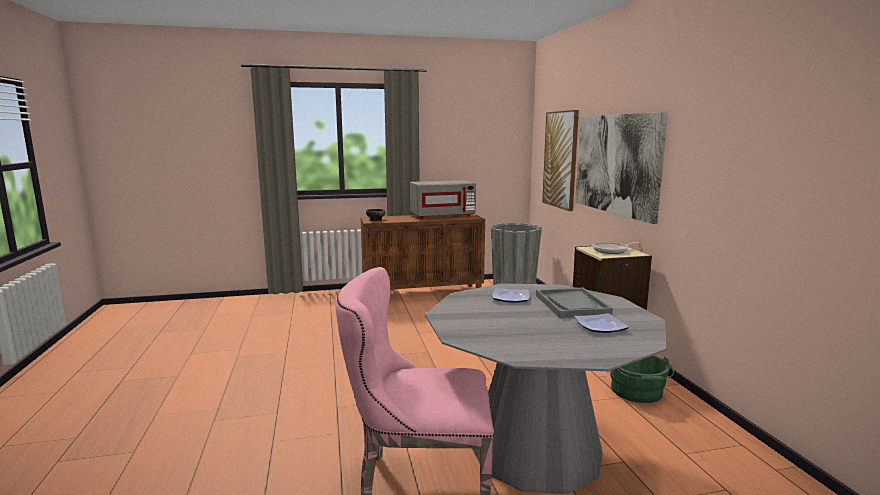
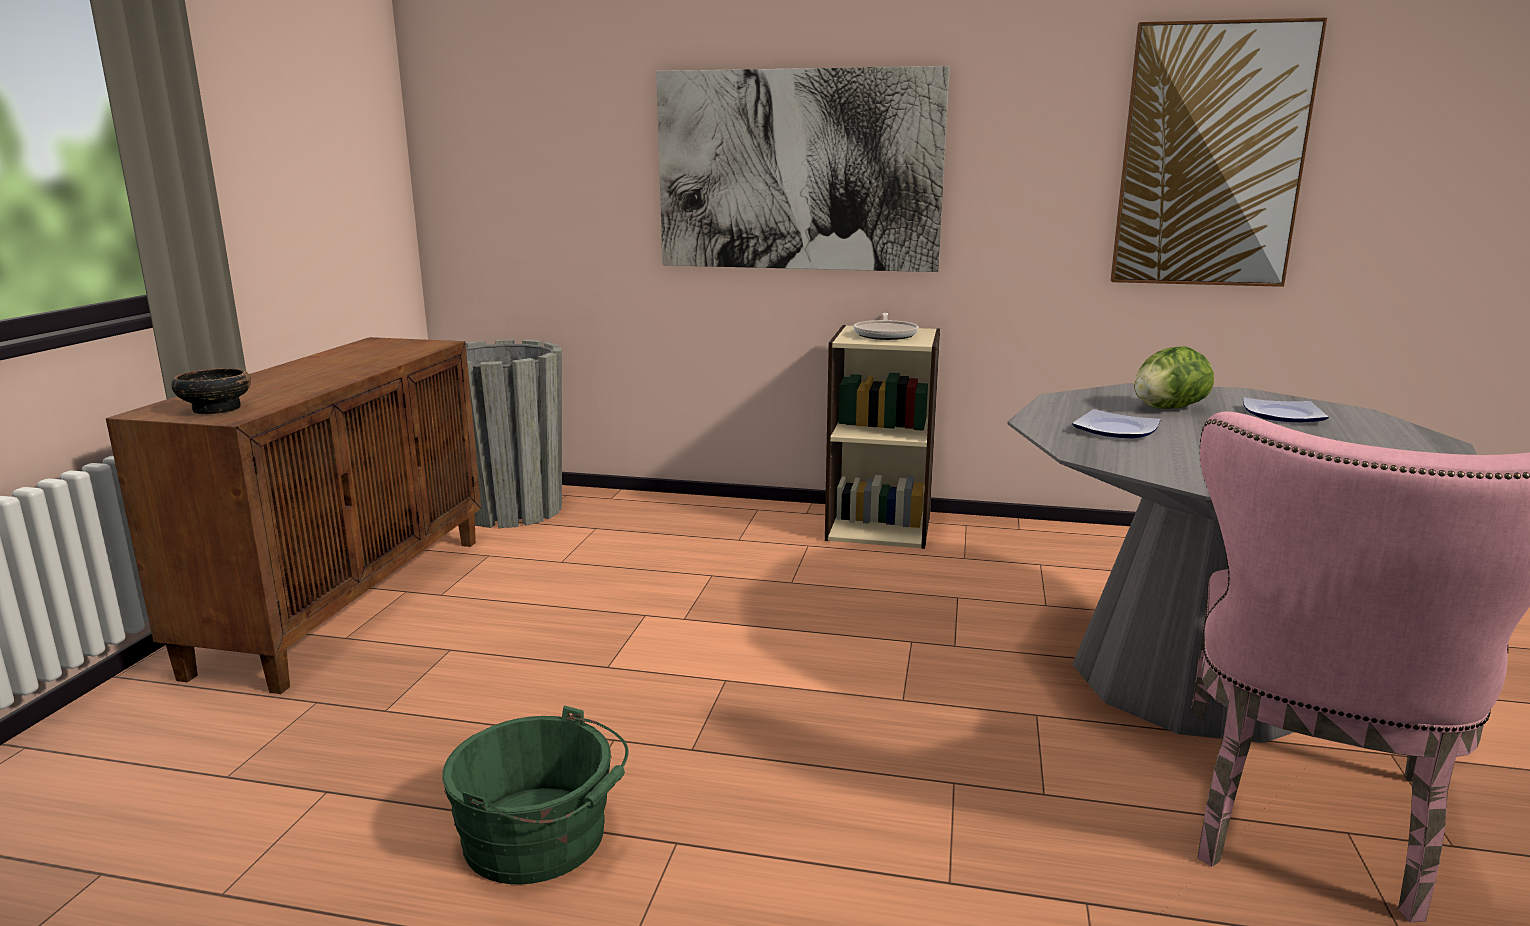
camera: 65 degrees left, 5 degrees up
grey microwave [410,180,476,219] -> none
grey tray [536,288,613,318] -> lettuce [1134,346,1214,409]
picture [542,110,579,211] -> picture moved to [1110,17,1327,287]
green bucket [610,355,674,403] -> green bucket moved to [442,705,629,884]

